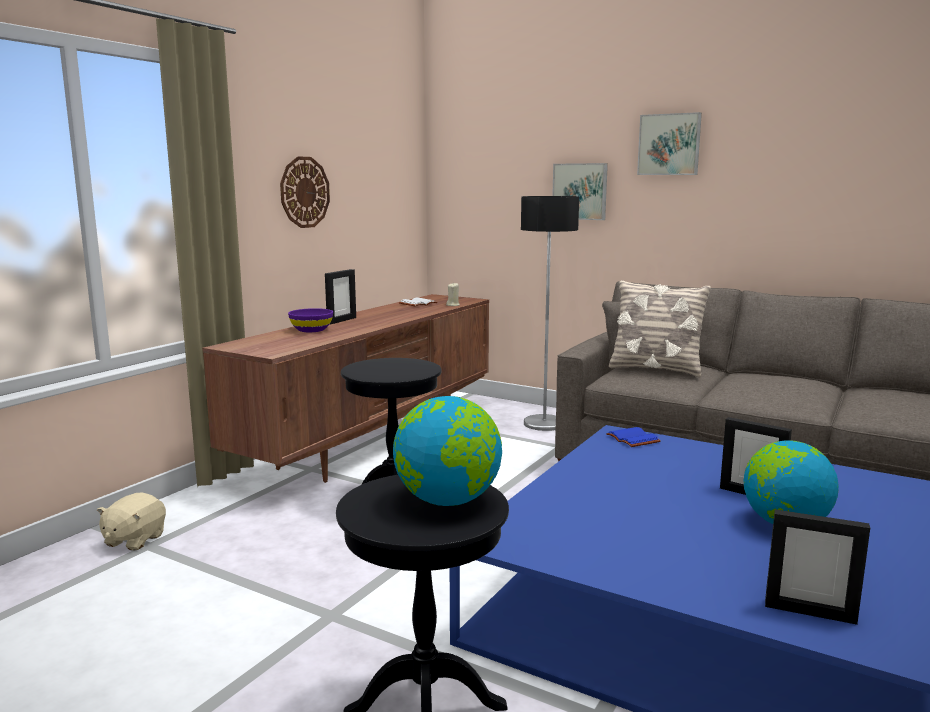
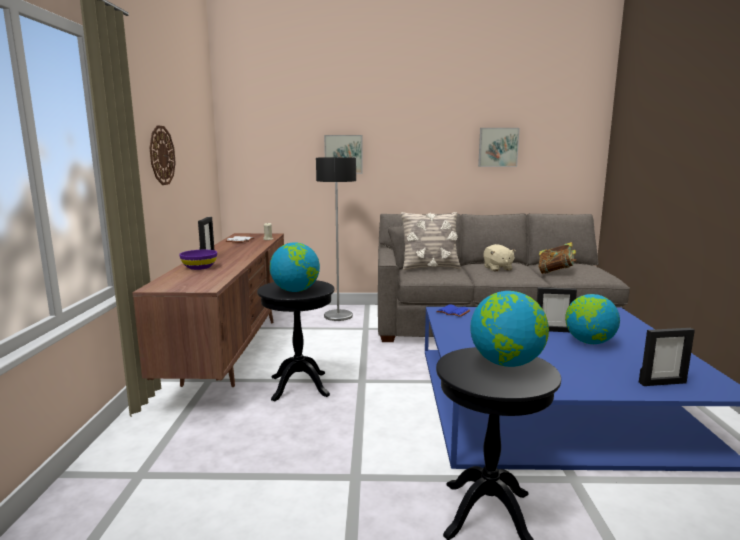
camera: 30 degrees left, 0 degrees up
beige plush toy [97,493,166,551] -> beige plush toy moved to [483,244,516,271]
picture [637,112,702,175] -> picture moved to [478,128,520,167]
none -> globe [270,242,320,292]
none -> book [538,242,577,274]

